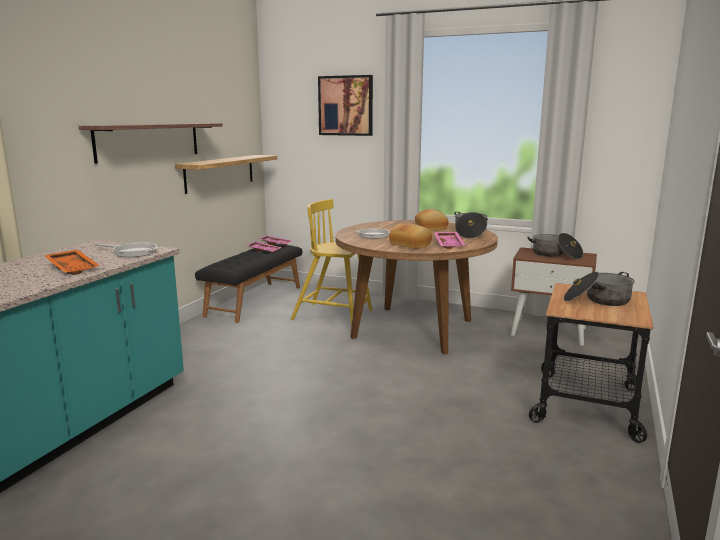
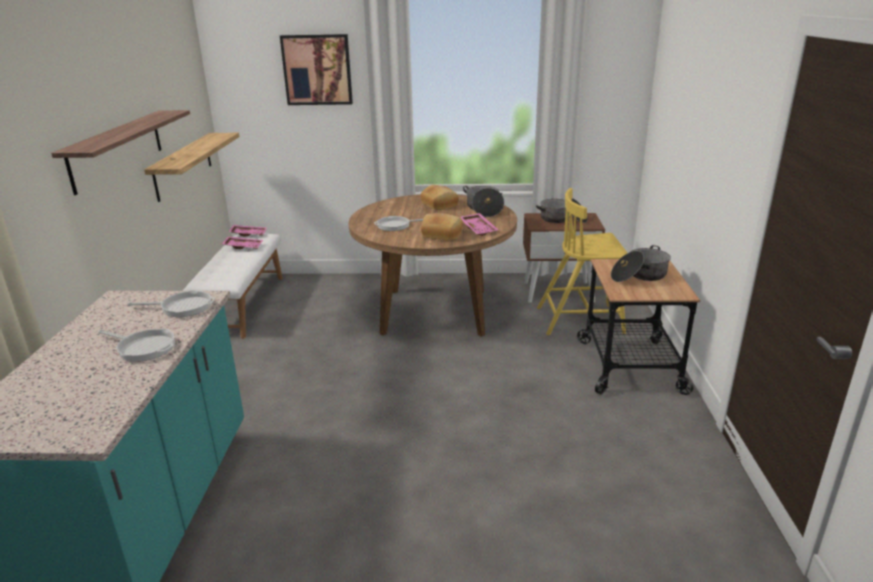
camera: 20 degrees left, 10 degrees up
orange tray [44,250,100,275] -> frying pan [98,329,175,362]
black bench [195,244,302,323] -> white bench [183,234,283,339]
yellow chair [291,199,372,327] -> yellow chair moved to [537,188,627,335]

